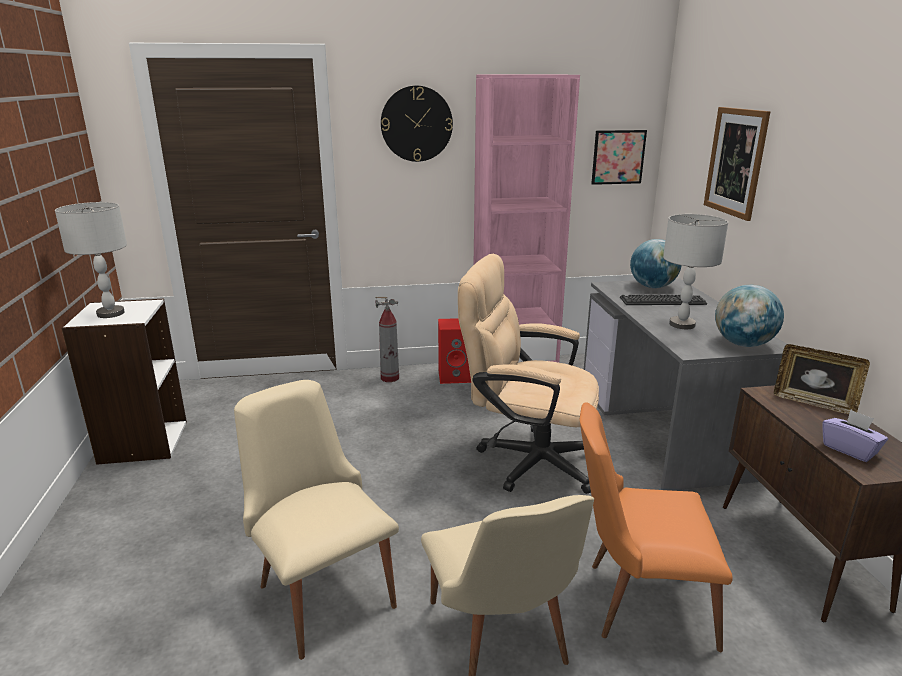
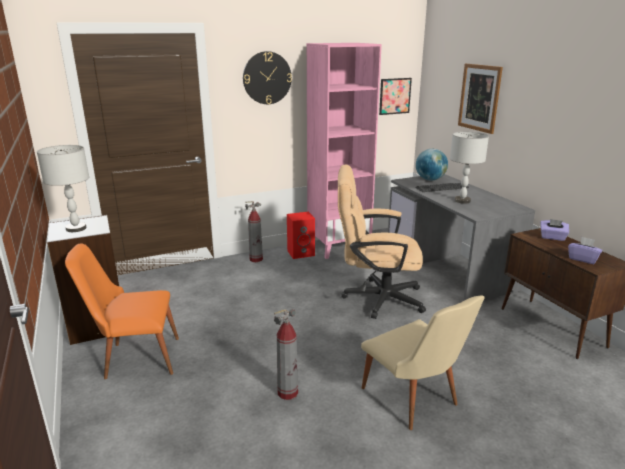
camera: 15 degrees left, 0 degrees up
beige chair [234,380,399,660] -> fire extinguisher [274,309,298,400]
orange chair [580,402,733,652] -> orange chair moved to [65,244,179,379]
globe [715,285,784,347] -> none
picture frame [774,344,870,414] -> purple tissue box [540,219,569,241]

